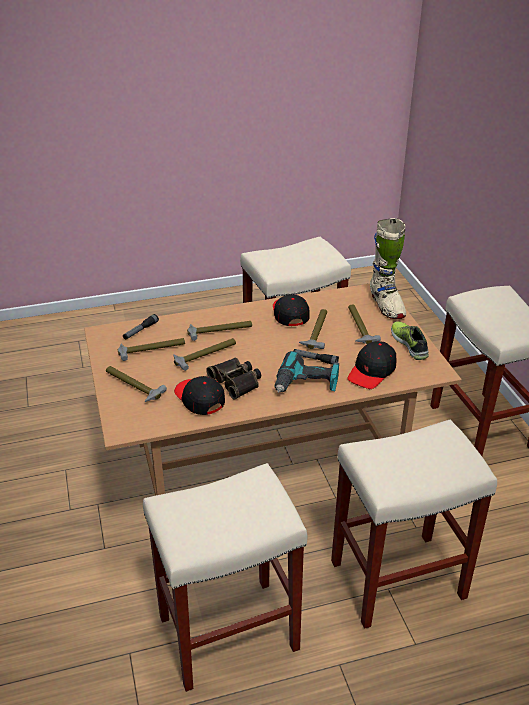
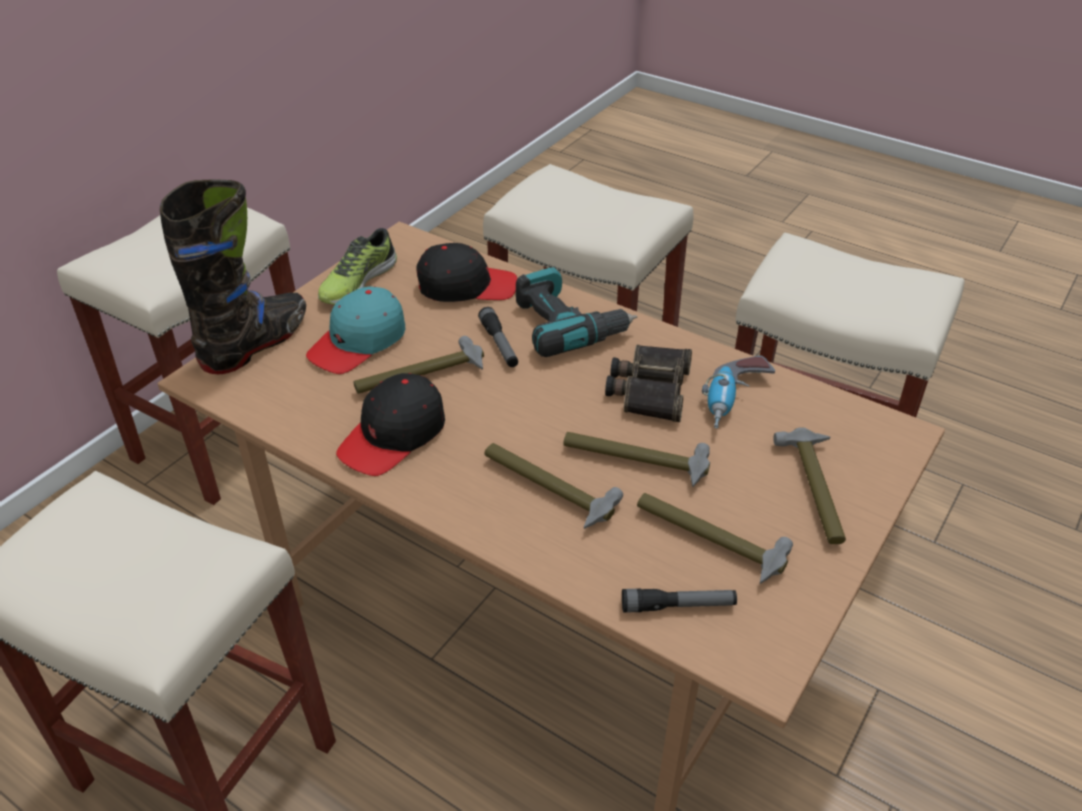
camera: 130 degrees left, 5 degrees up
black cap [174,376,225,415] -> power drill [702,356,775,429]
hammer [348,305,381,344] -> turquoise cap [306,286,405,374]
beige boot [370,218,406,319] -> black boot [160,179,306,374]

